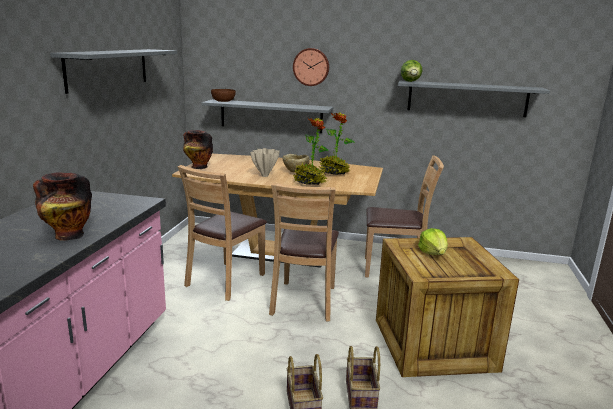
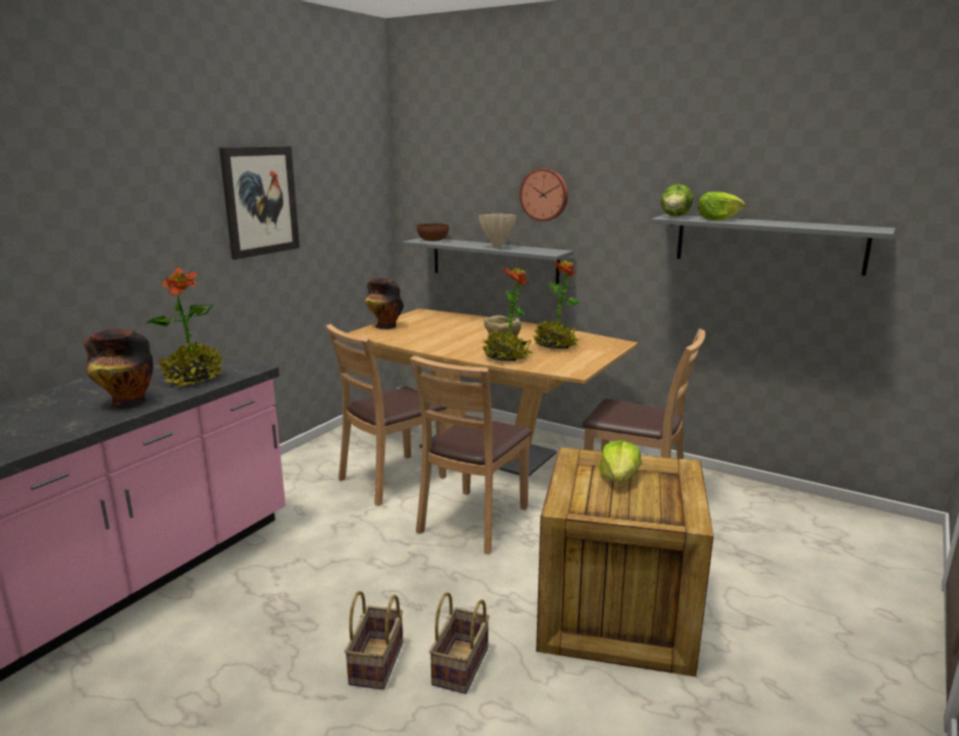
camera: 20 degrees right, 0 degrees up
grey shelf [50,49,177,94] -> picture [219,146,300,260]
beige vase [250,148,280,177] -> beige vase moved to [478,213,517,248]
none -> potted plant [147,267,223,388]
none -> lettuce [698,192,745,220]

